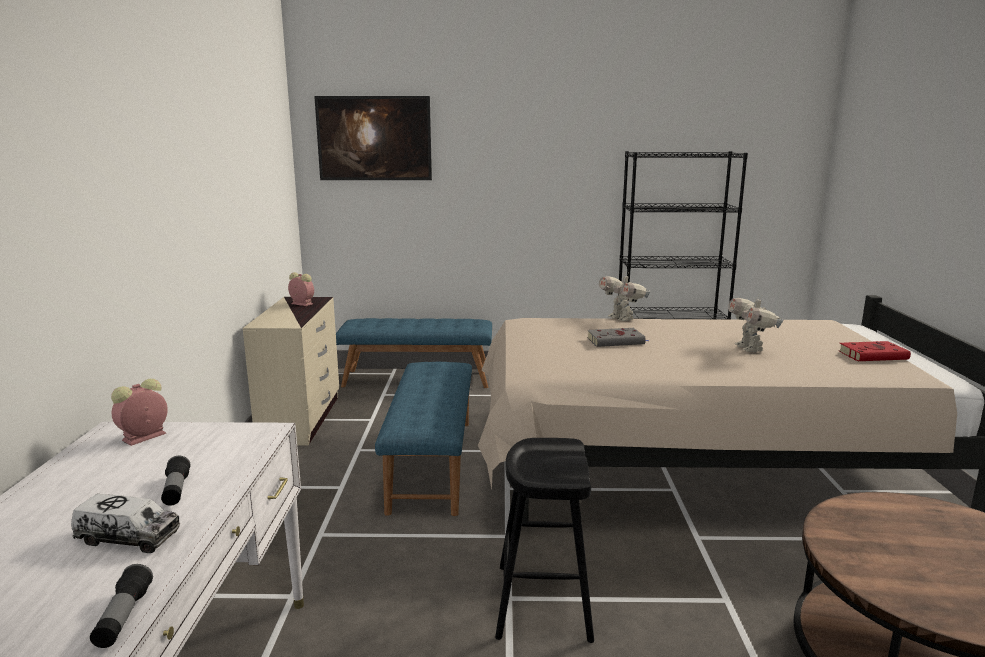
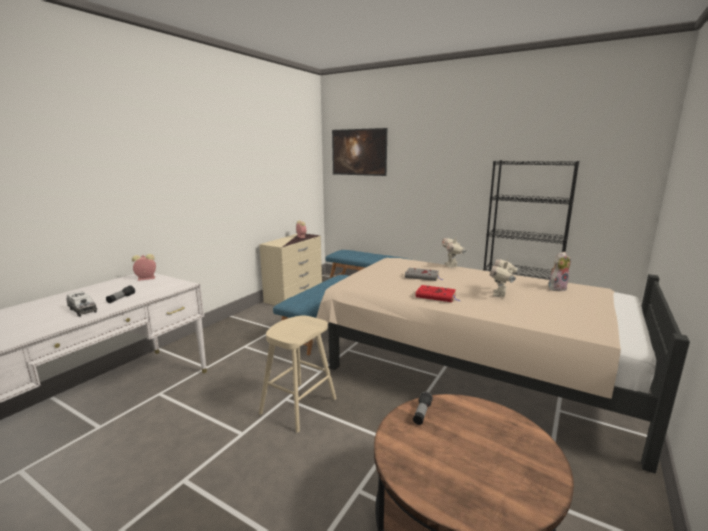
camera: 30 degrees right, 0 degrees up
flashlight [90,564,153,648] -> flashlight moved to [413,392,433,425]
black stool [495,438,594,643] -> beige stool [259,316,337,433]
red book [838,341,911,361] -> red book moved to [415,285,460,302]
none -> plush toy [549,252,571,291]

